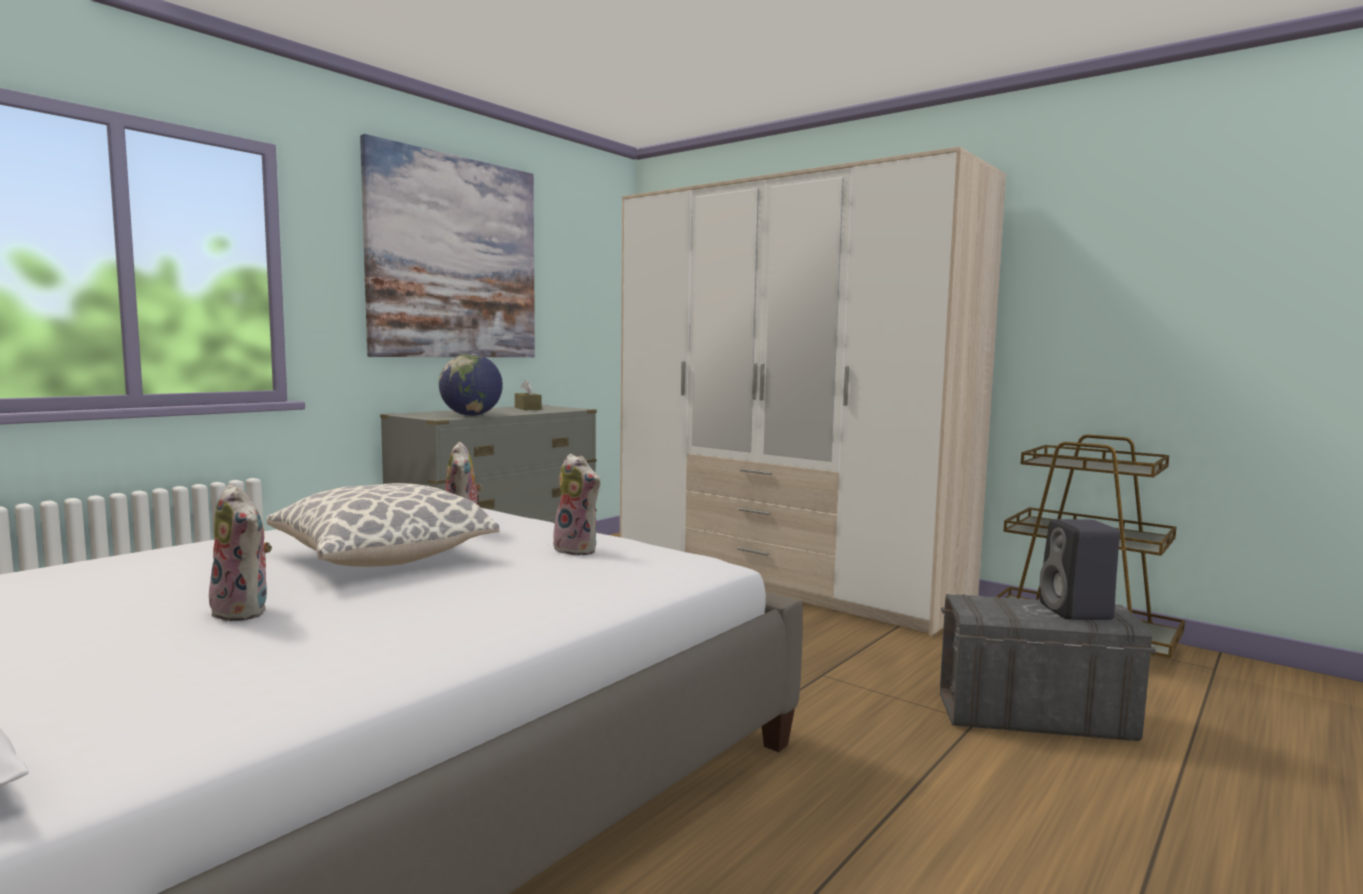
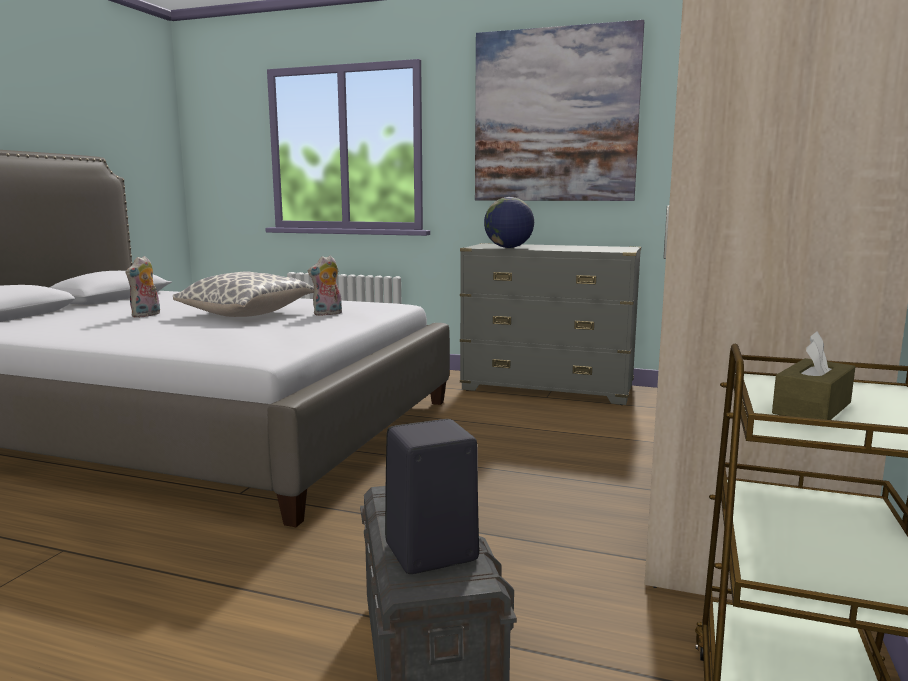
camera: 70 degrees right, 5 degrees up
brown tissue box [515,380,542,410] -> brown tissue box moved to [772,331,855,420]
plush toy [553,454,601,556] -> none

